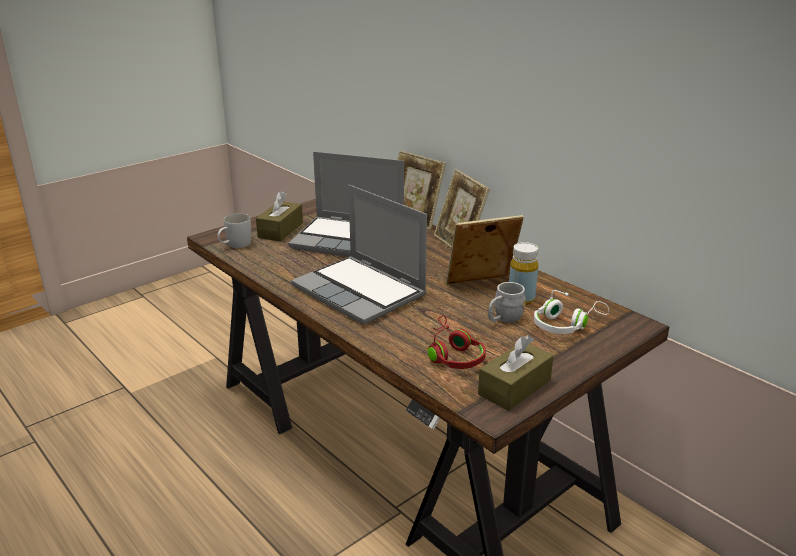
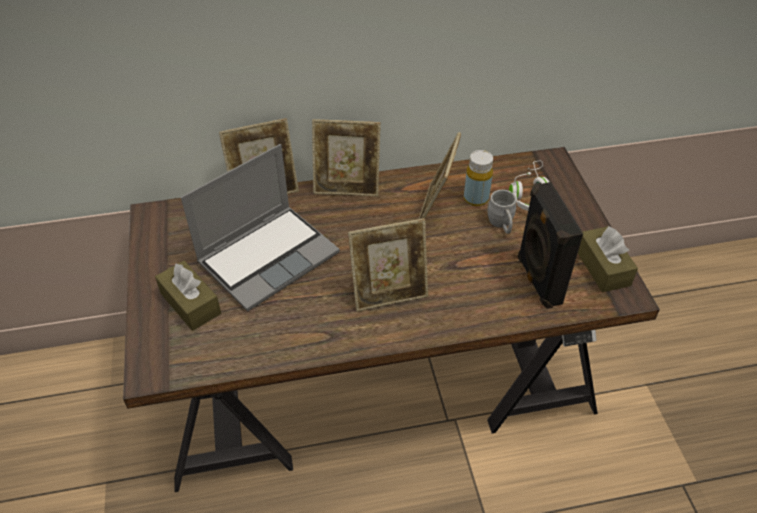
camera: 60 degrees left, 20 degrees up
white mug [217,213,251,248] -> none
laptop [291,185,427,325] -> picture frame [348,218,428,312]
red headphones [428,315,486,369] -> black speaker [518,182,583,309]

